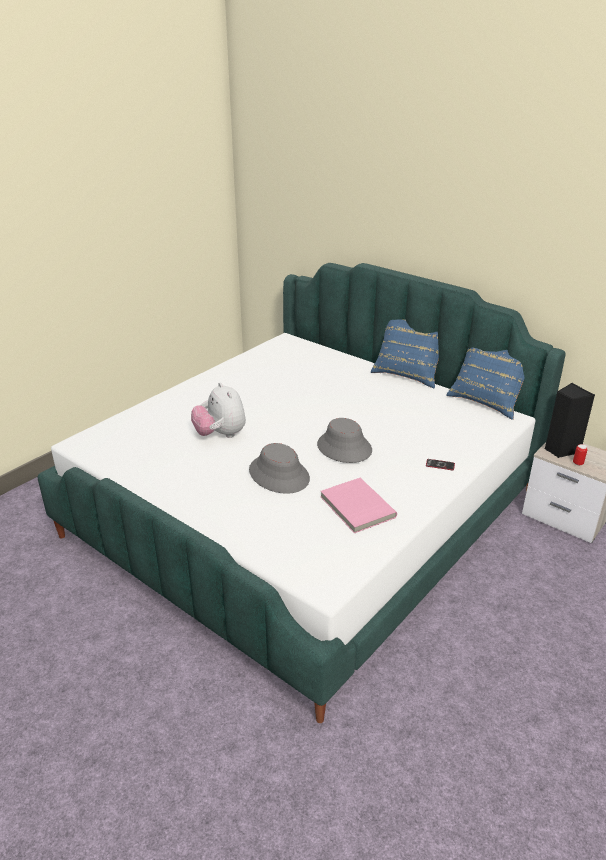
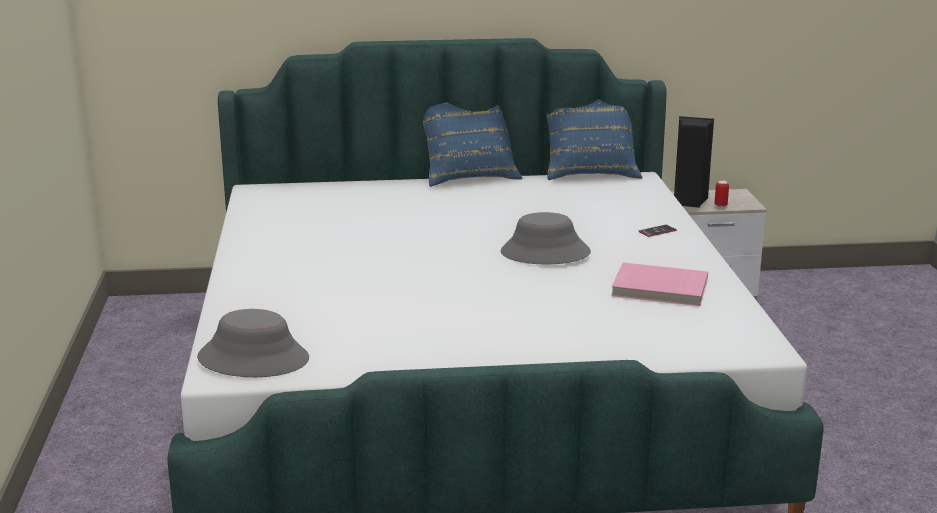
camera: 45 degrees left, 10 degrees down
plush toy [191,382,246,438] -> none
grey hat [249,443,310,494] -> grey hat moved to [197,309,309,377]

